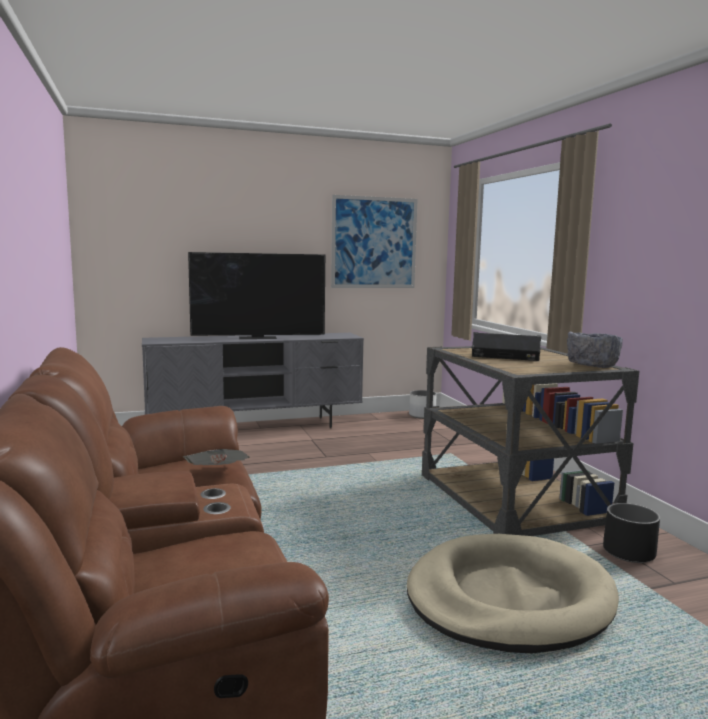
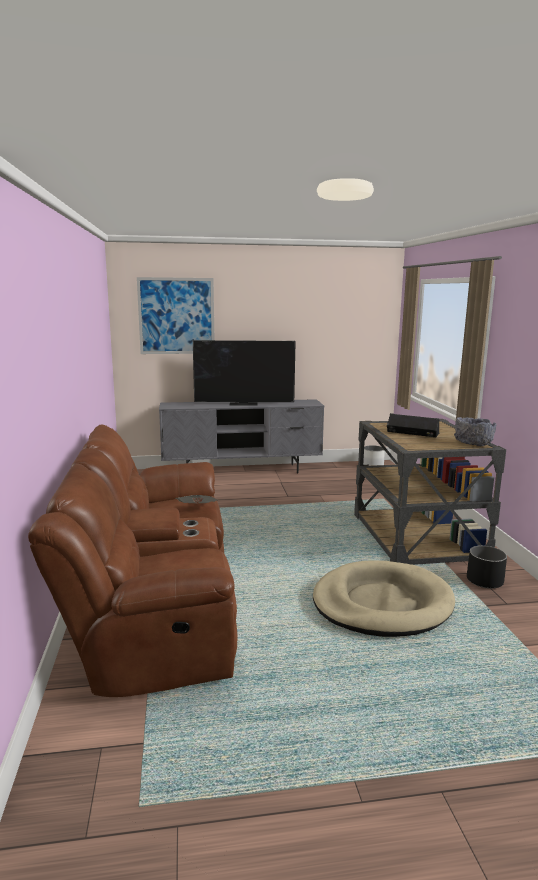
camera: 10 degrees right, 5 degrees up
picture [331,195,418,288] -> picture moved to [137,277,215,354]

